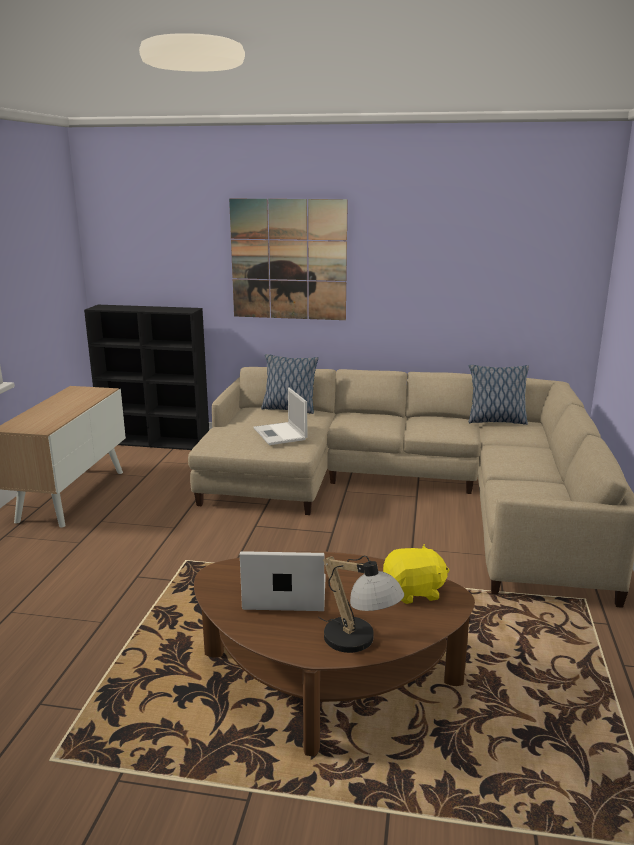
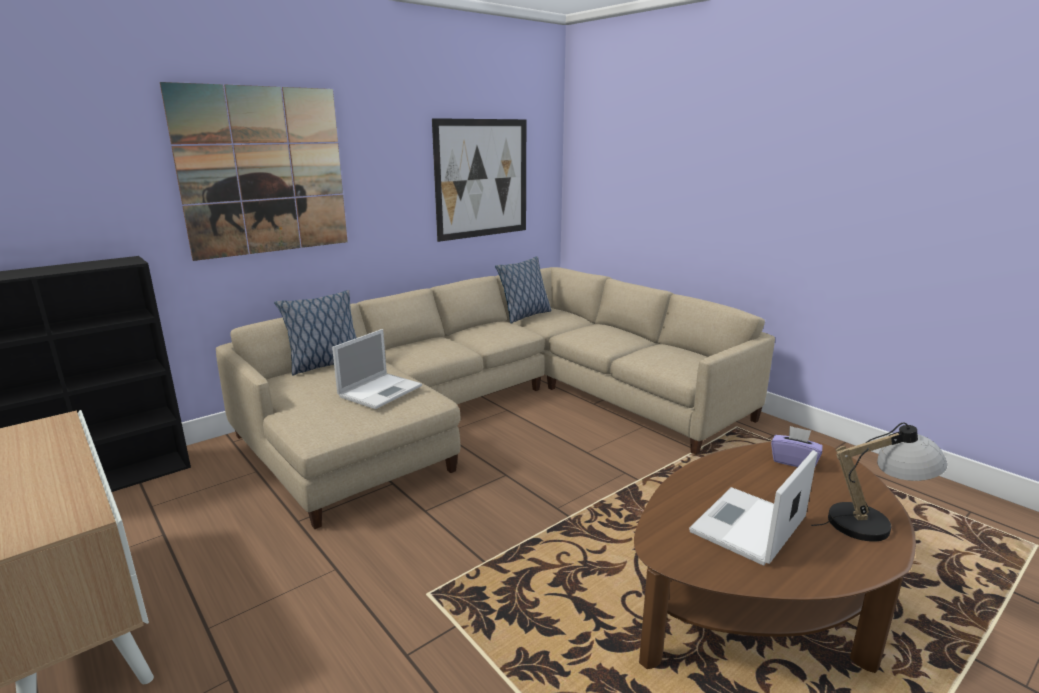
camera: 50 degrees left, 0 degrees up
laptop [253,387,307,445] -> laptop turned 75 degrees counterclockwise [332,329,422,409]
yellow plush toy [383,544,449,604] -> purple tissue box [771,426,823,467]
none -> picture [432,118,526,242]

